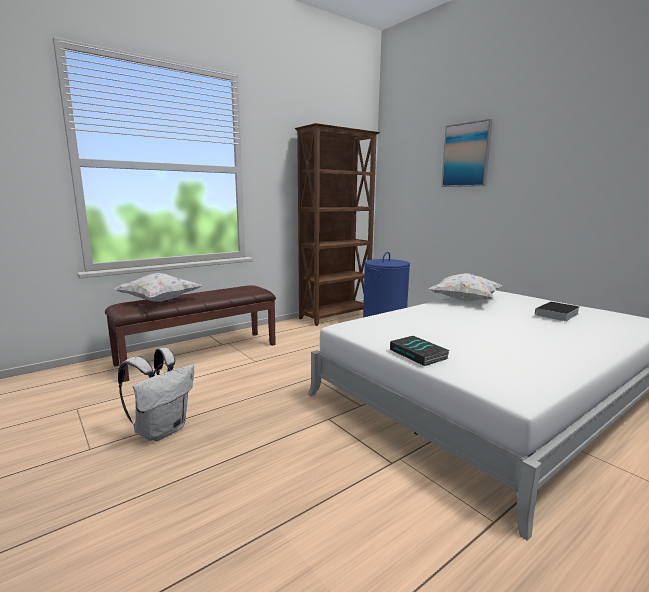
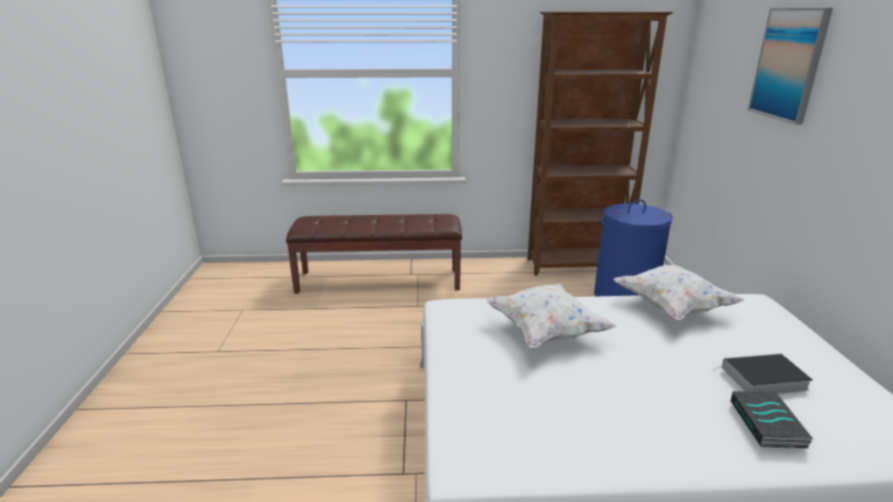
camera: 35 degrees right, 10 degrees up
white pillow [114,273,202,302] -> white pillow moved to [486,283,617,349]
white backpack [118,348,194,442] -> none
book [390,336,450,366] -> book moved to [731,391,813,448]

